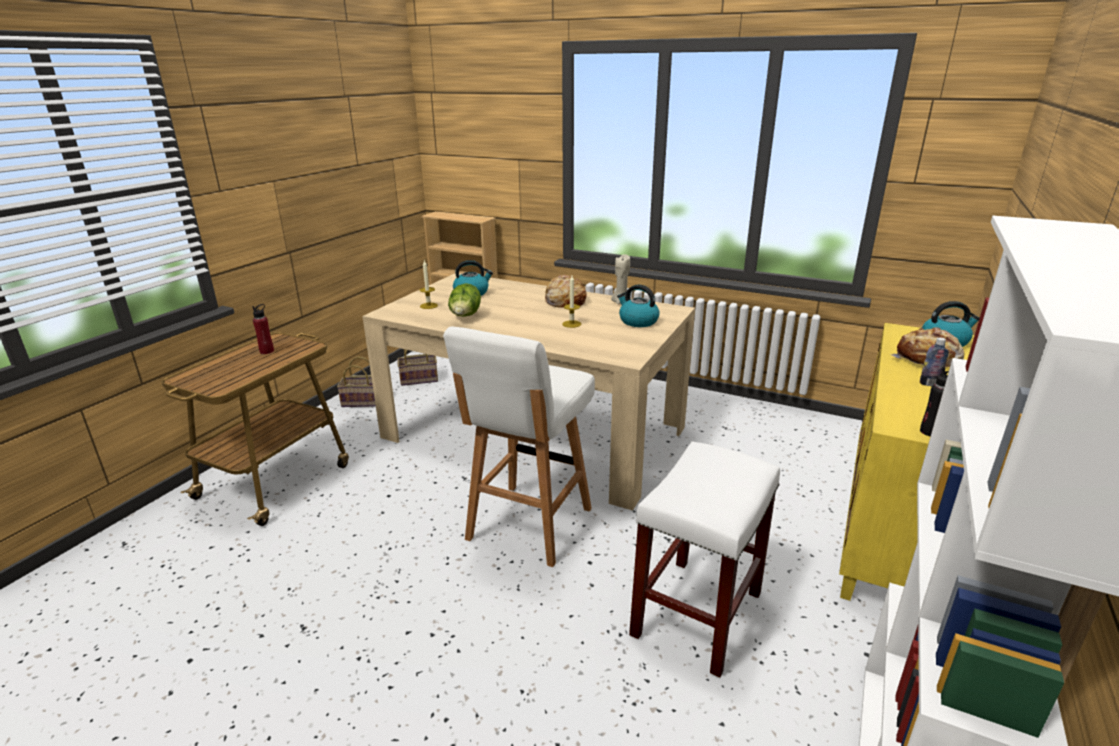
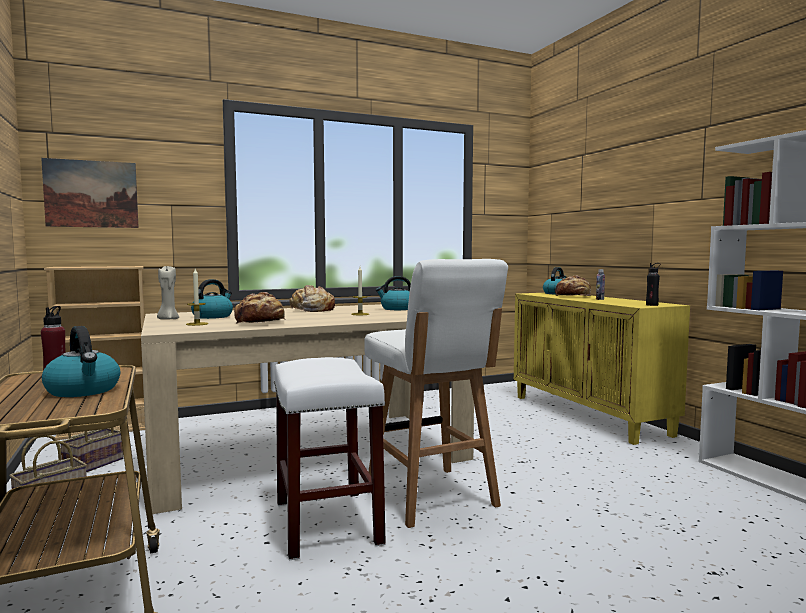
camera: 50 degrees left, 20 degrees down
lettuce [448,283,481,317] -> bread [234,292,285,324]
beige candle [611,254,630,304] -> beige candle moved to [157,266,179,319]
white stool [629,442,780,678] -> white stool moved to [274,357,386,560]
none -> picture [41,158,139,228]
none -> kettle [42,326,121,397]

